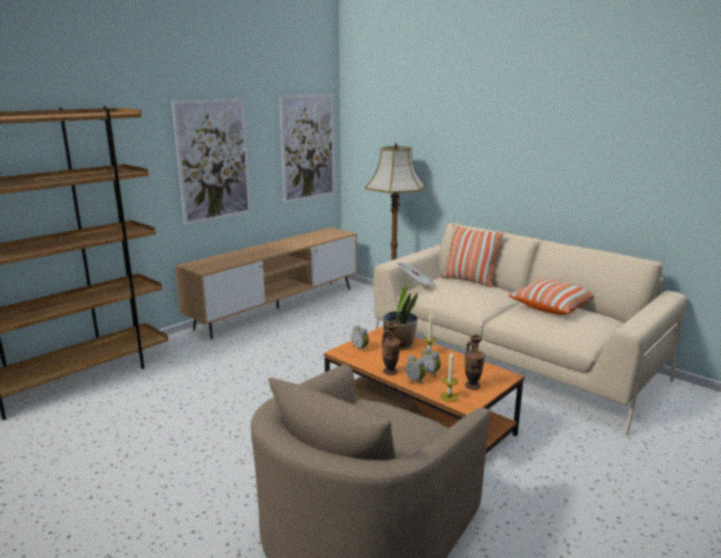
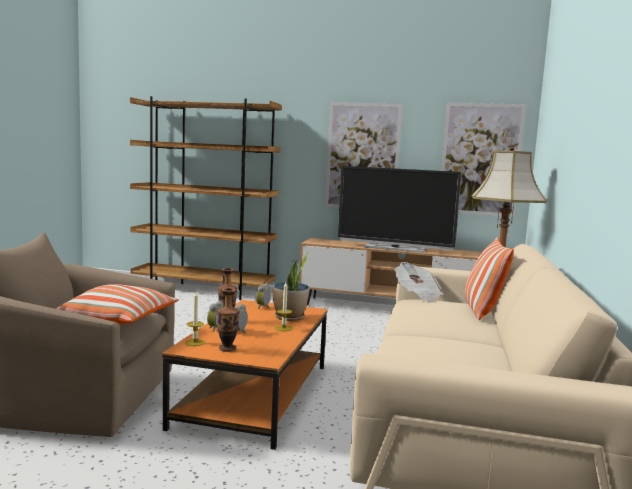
camera: 60 degrees right, 10 degrees down
pillow [508,279,595,315] -> pillow moved to [56,284,178,324]
none -> television [338,166,462,253]

